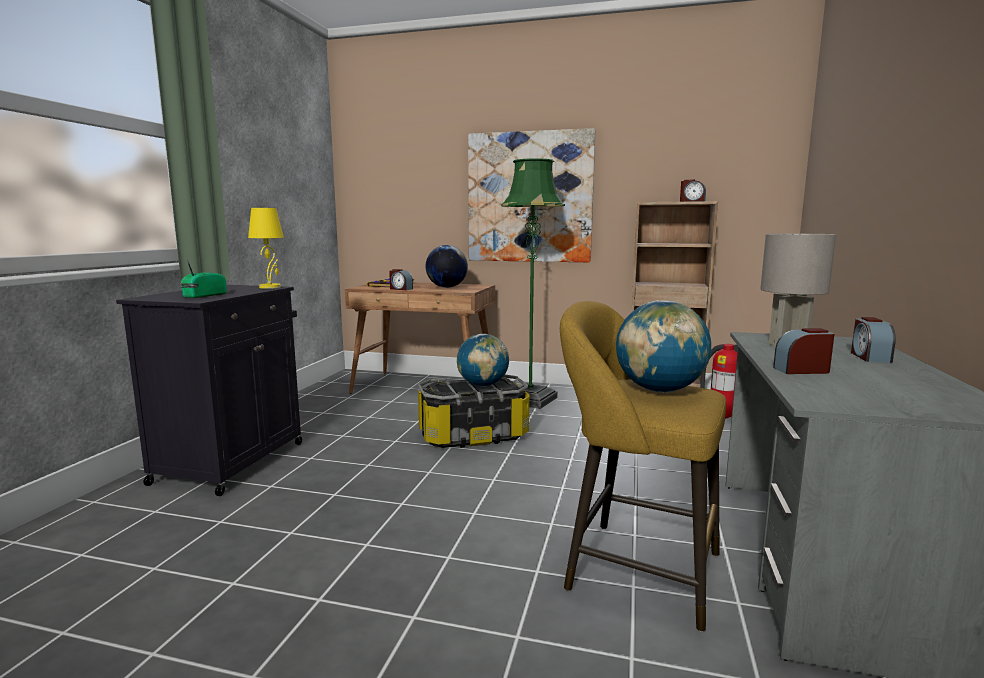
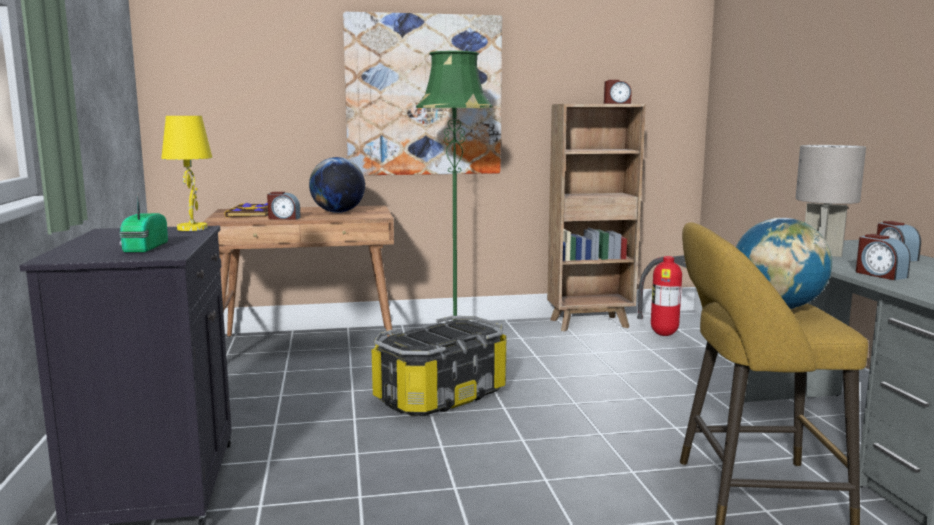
camera: 25 degrees left, 0 degrees up
globe [457,334,509,387] -> none
alarm clock [773,328,834,374] -> alarm clock turned 90 degrees counterclockwise [856,234,911,280]

